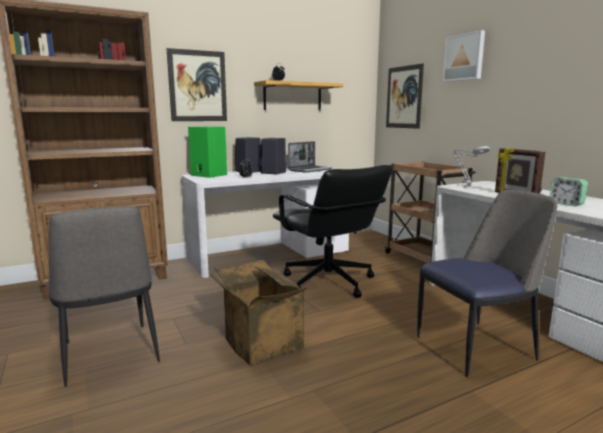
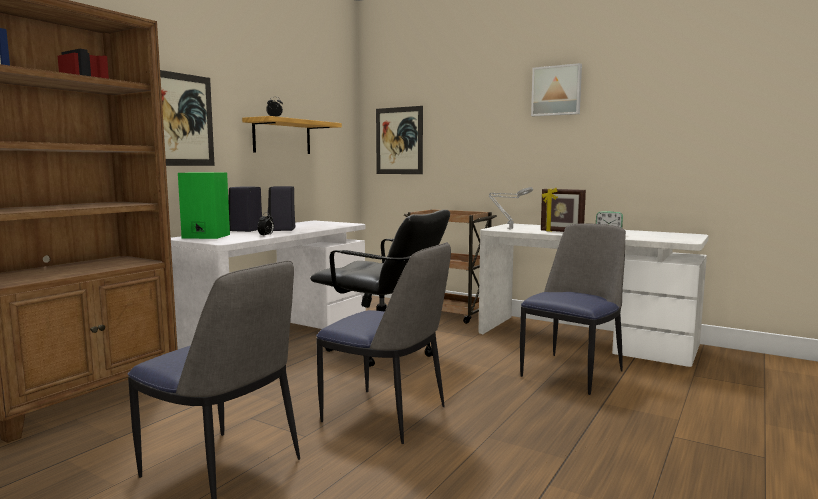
camera: 30 degrees left, 5 degrees down
cardboard box [210,259,317,365] -> chair [316,242,451,444]
laptop [288,141,333,173] -> none
picture [443,30,485,82] -> picture moved to [531,63,582,116]

